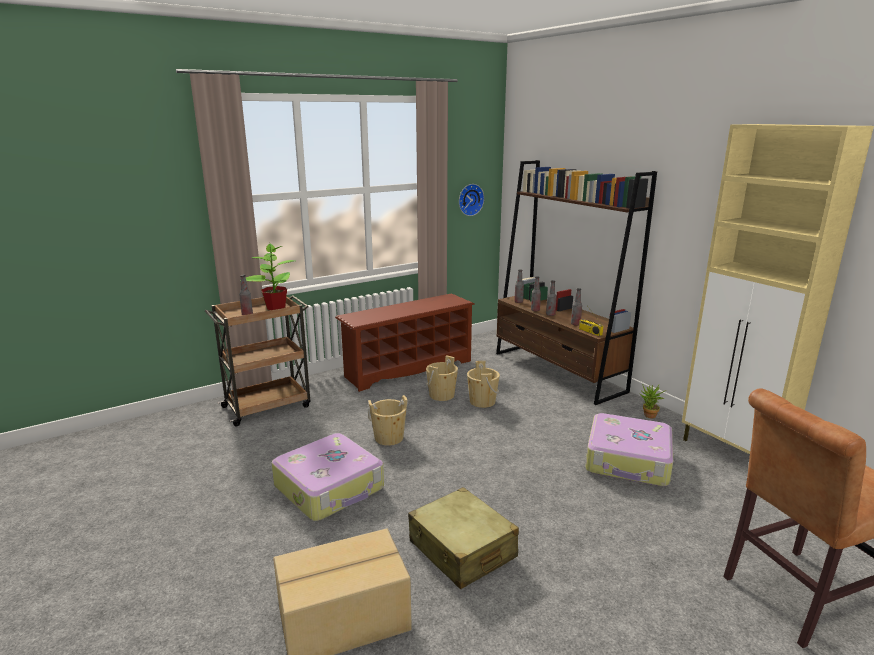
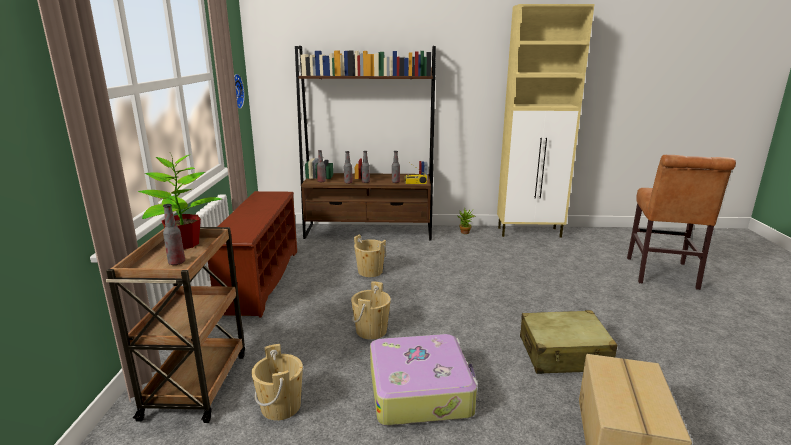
camera: 55 degrees left, 0 degrees up
beige bucket [426,355,458,401] -> beige bucket moved to [251,344,303,420]
suitcase [585,413,673,486] -> none

